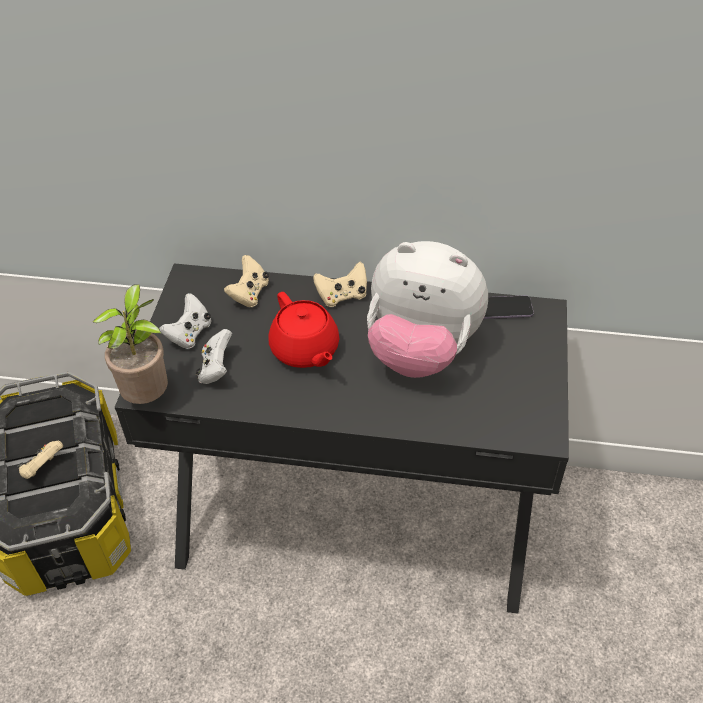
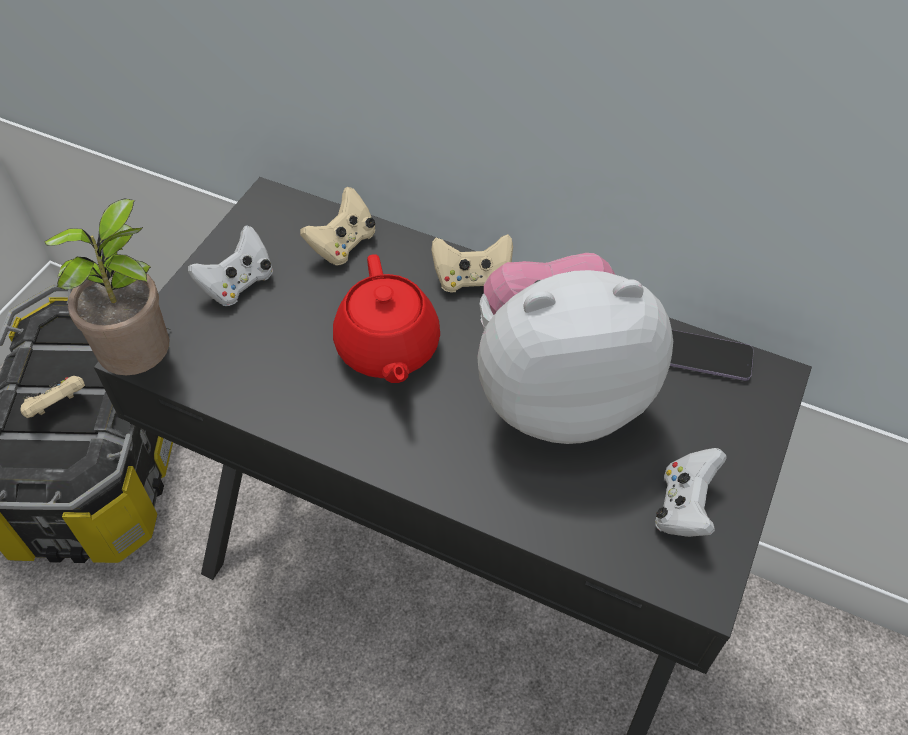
camera: 15 degrees right, 5 degrees up
white game controller [196,329,232,384] -> white game controller moved to [655,448,727,537]
plush toy [367,241,488,378] -> plush toy turned 135 degrees clockwise [477,253,673,444]

